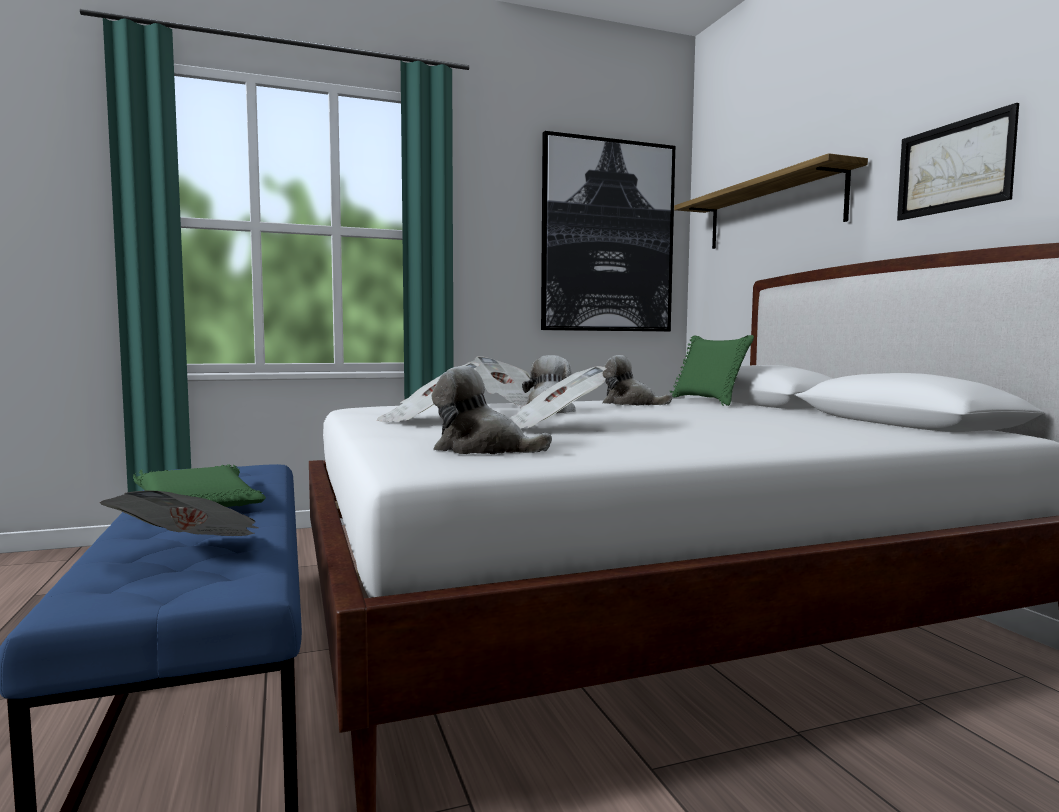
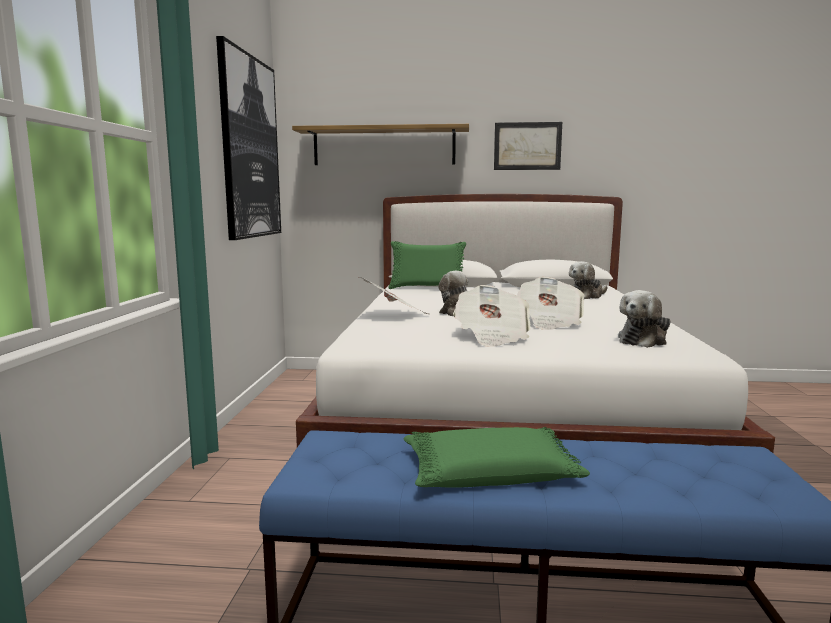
camera: 65 degrees left, 5 degrees up
newspaper [100,491,259,536] -> none
plush toy [602,355,672,406] -> plush toy moved to [569,261,607,299]

